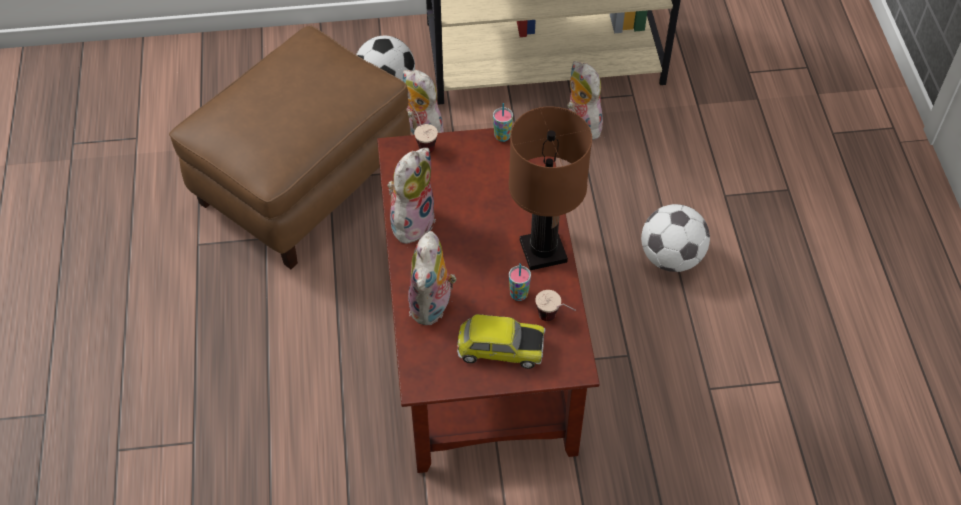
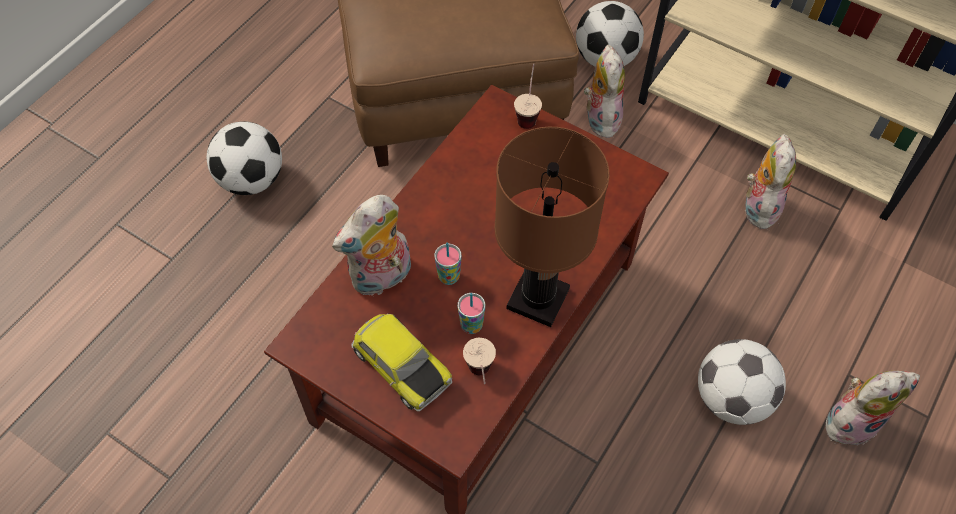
camera: 40 degrees right, 5 degrees up
plush toy [387,148,436,244] -> plush toy moved to [825,371,920,446]
cup [493,103,513,142] -> cup moved to [434,242,462,285]
none -> football [207,121,282,195]

